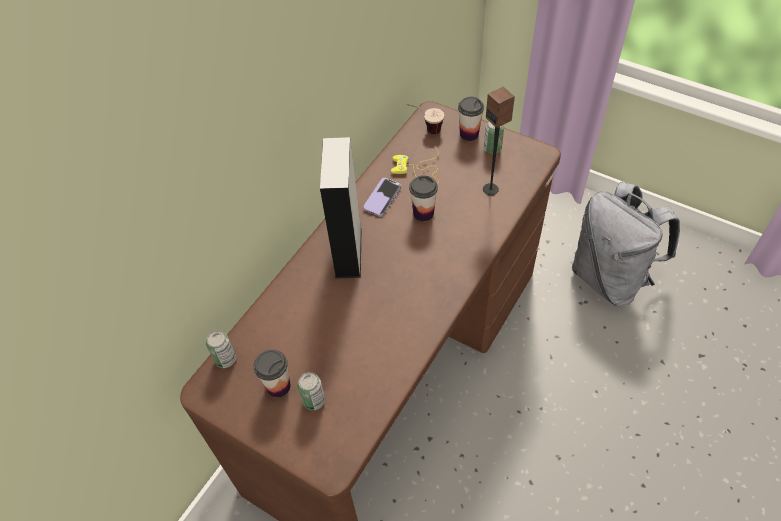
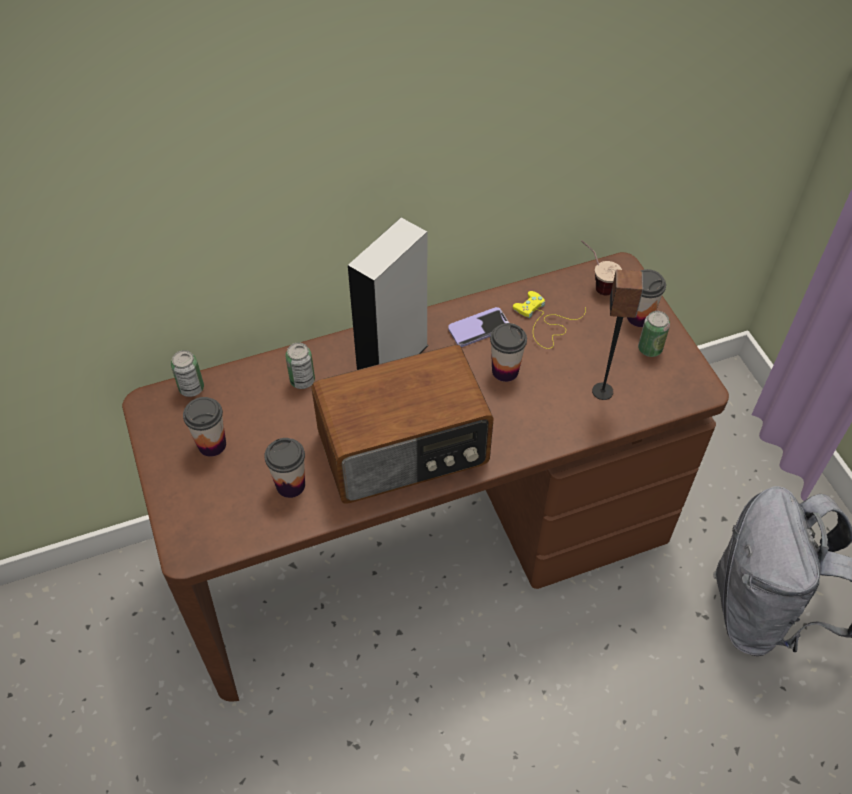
camera: 35 degrees right, 0 degrees up
can [297,372,325,410] -> can moved to [285,343,315,389]
none -> cup [264,438,305,498]
none -> radio [311,345,494,504]

